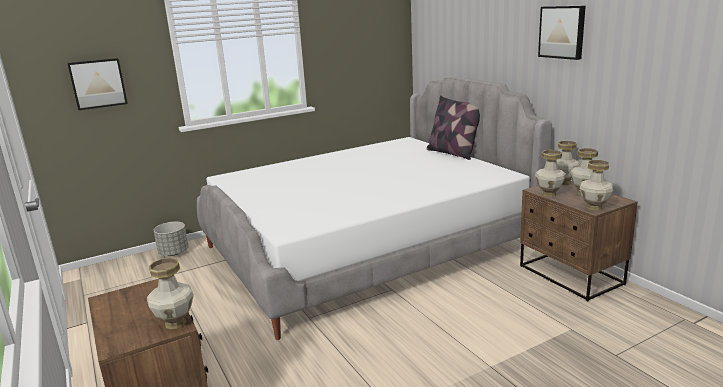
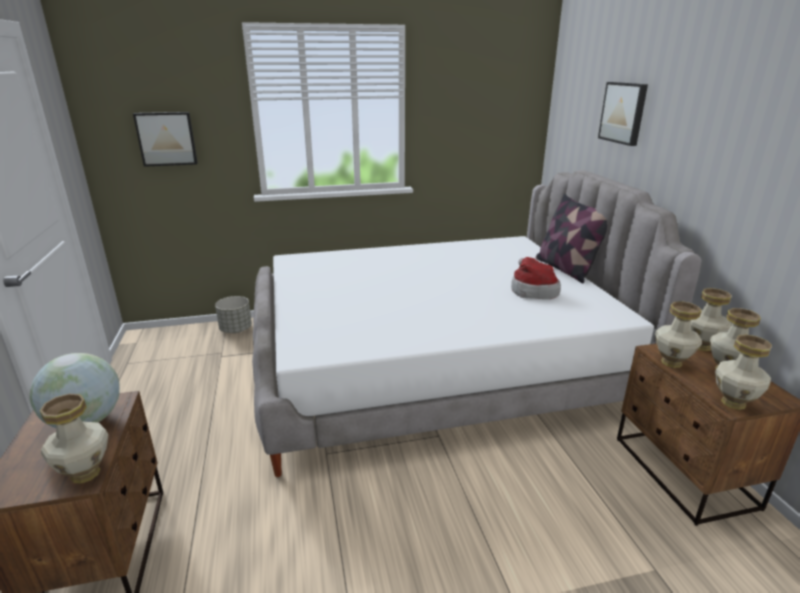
camera: 15 degrees right, 5 degrees up
picture [538,6,586,60] -> picture moved to [598,82,648,146]
none -> globe [30,353,120,428]
none -> hat [511,257,561,299]

